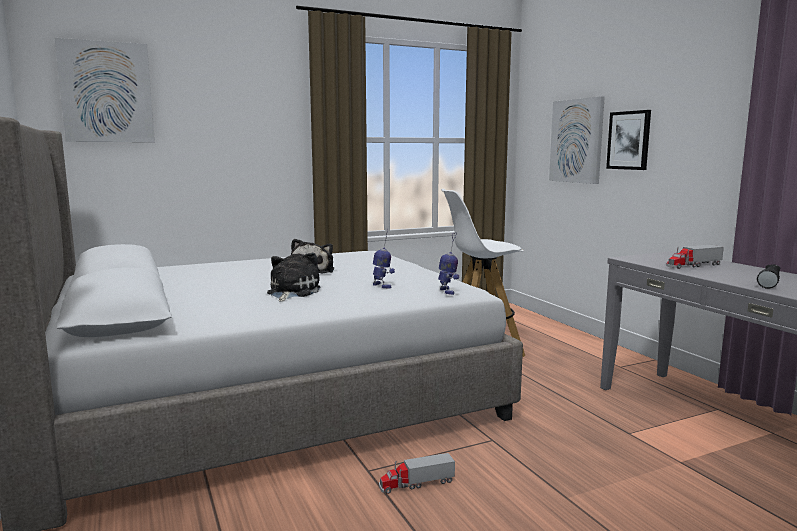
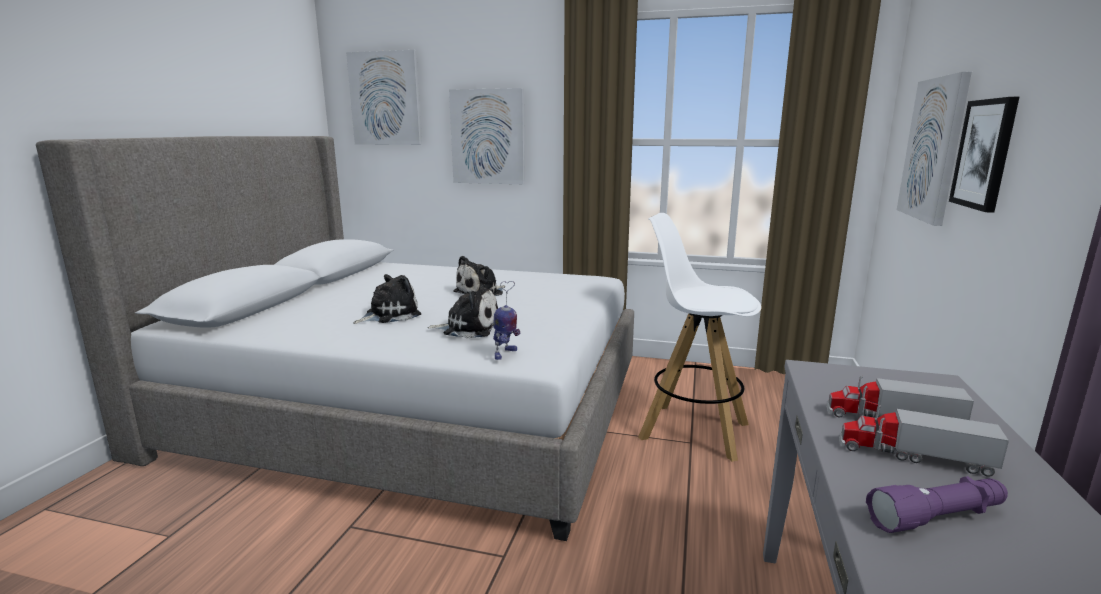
camera: 40 degrees right, 5 degrees up
toy robot [373,228,395,288] -> plush toy [427,284,498,338]
toy truck [379,453,455,494] -> toy truck moved to [839,405,1009,477]
black flashlight [757,264,780,289] -> purple flashlight [866,476,1008,533]
none -> picture [449,88,525,184]

